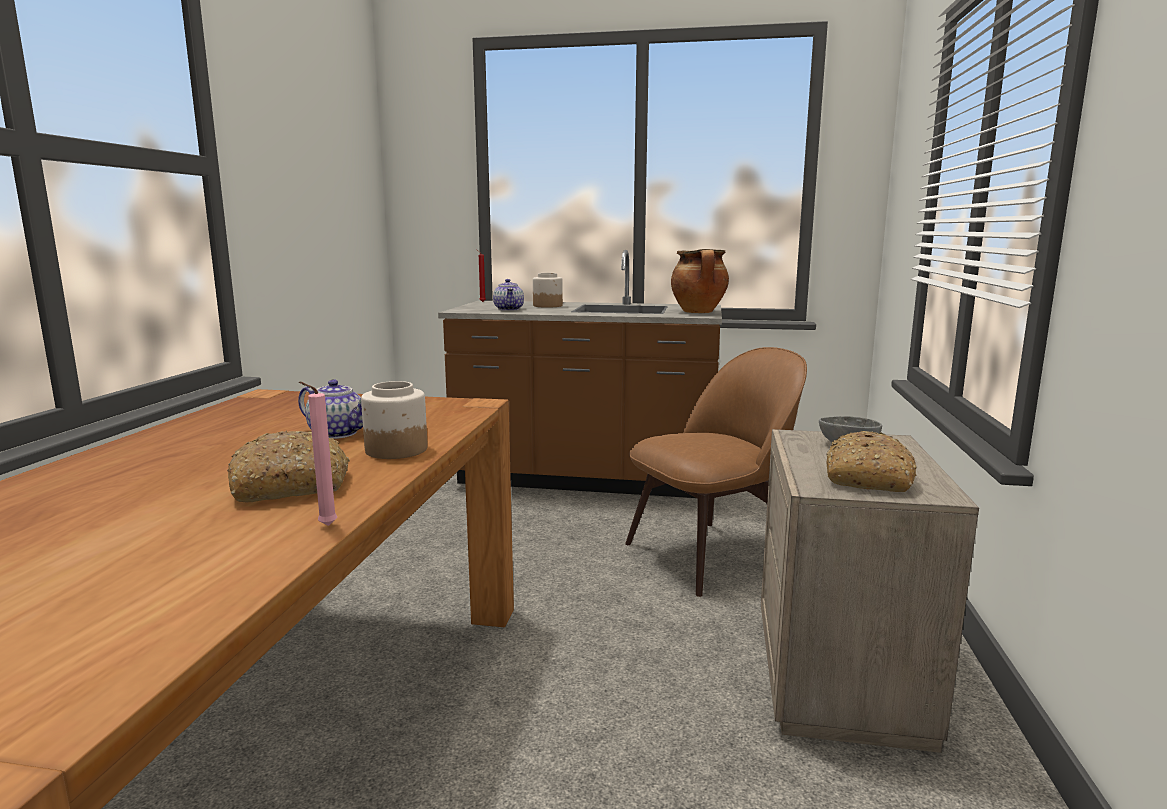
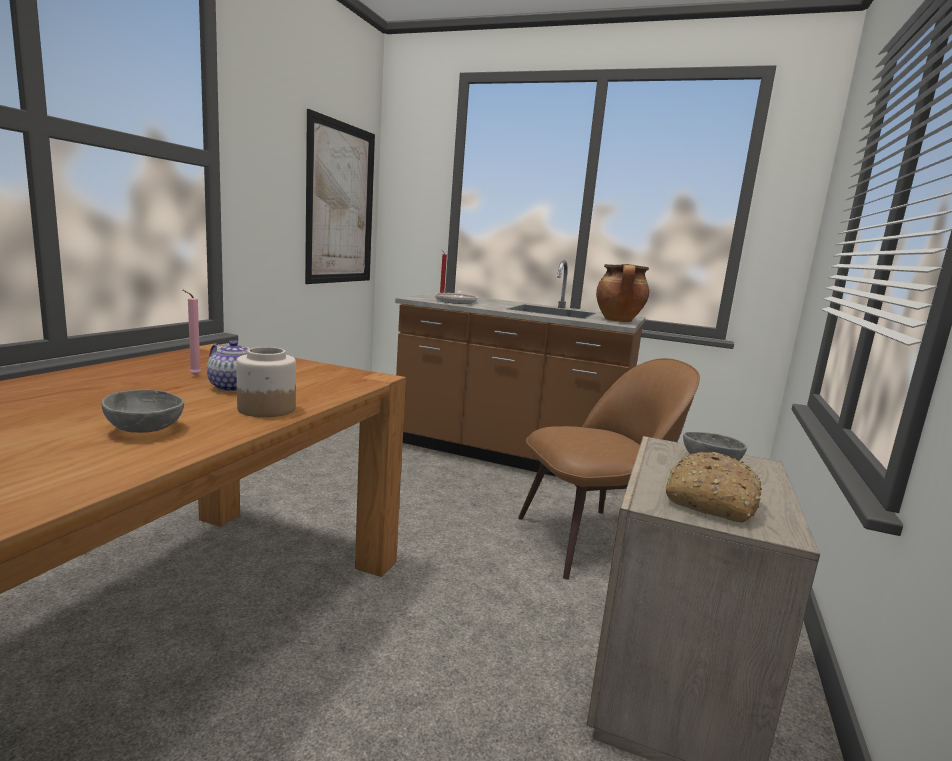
camera: 10 degrees right, 0 degrees up
bread [228,430,350,502] -> grey bowl [101,389,184,433]
pink candle [299,382,337,526] -> pink candle moved to [183,290,201,376]
teapot [493,279,524,311] -> frying pan [435,291,478,304]
jar [533,273,563,308] -> none
none -> picture [305,109,375,284]

